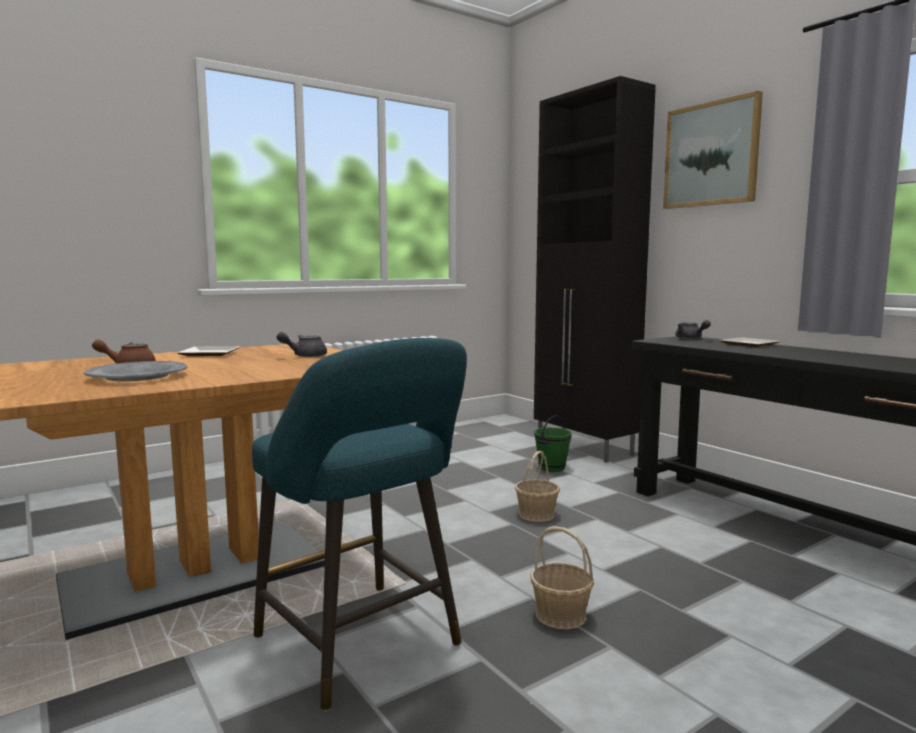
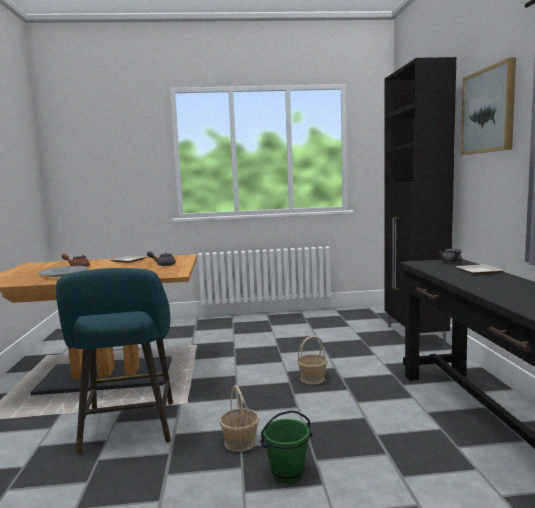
camera: 30 degrees right, 0 degrees up
green bucket [534,415,572,472] -> green bucket moved to [260,410,312,483]

